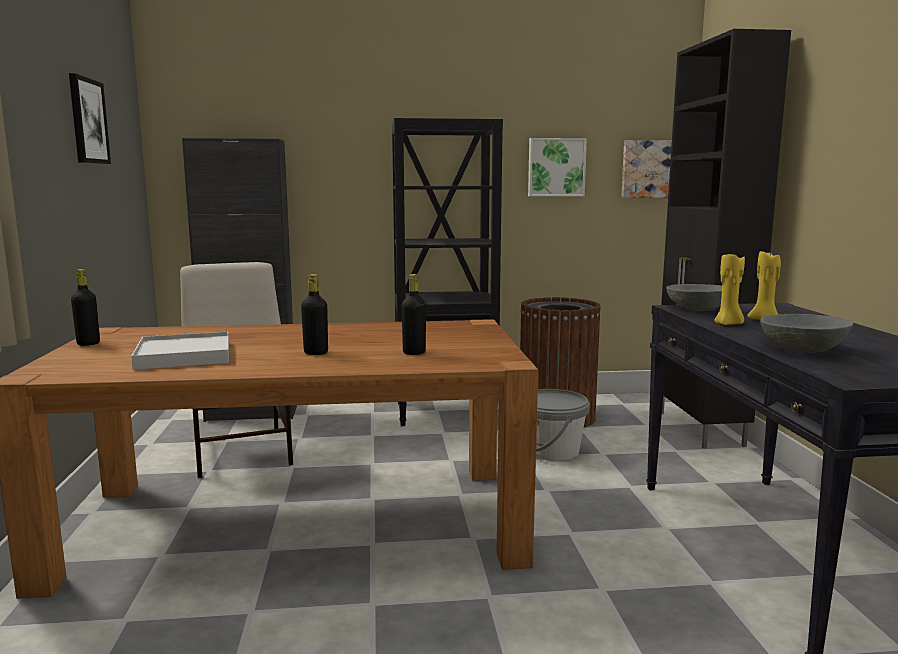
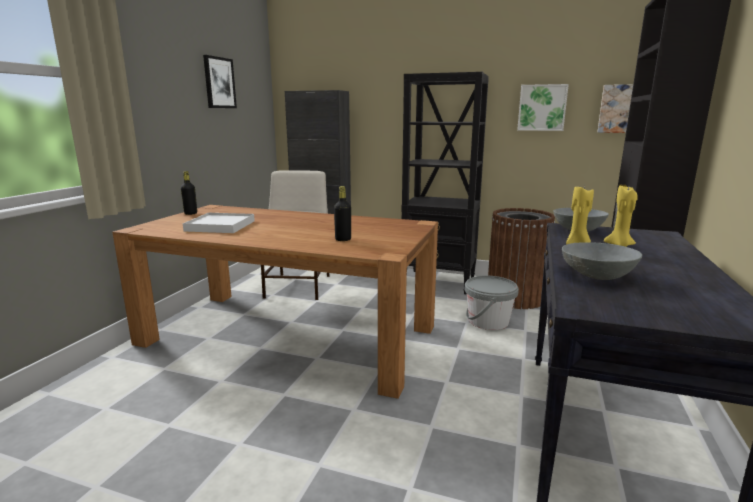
camera: 25 degrees right, 5 degrees up
black bottle [301,274,328,355] -> none

